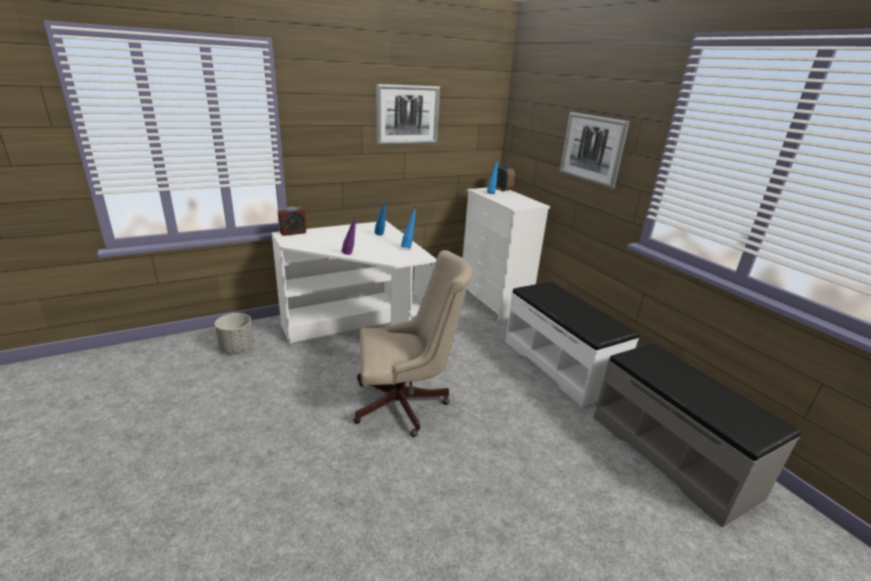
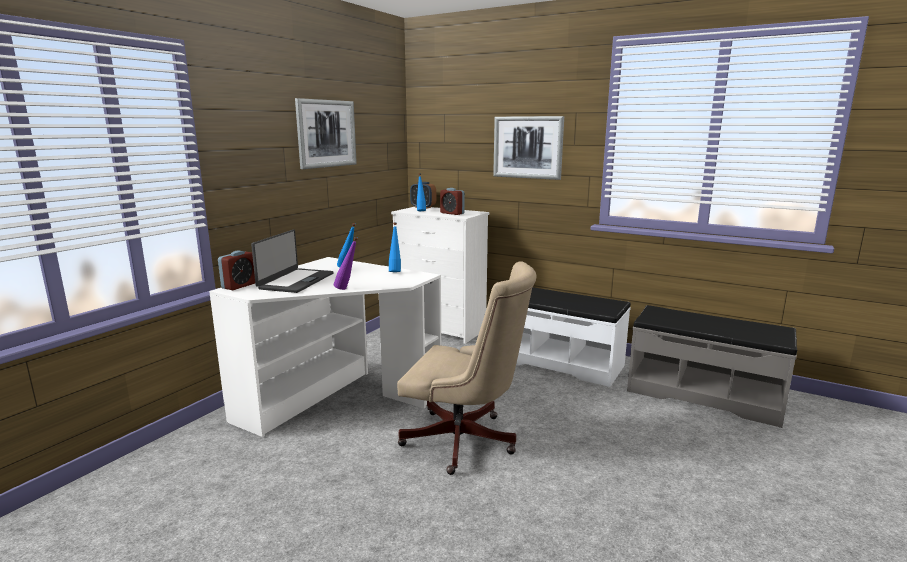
camera: 30 degrees left, 10 degrees down
grey planter [215,313,254,353] -> none
beige office chair [353,250,472,437] -> beige office chair turned 60 degrees clockwise [397,261,536,475]
none -> laptop [251,230,334,293]
none -> alarm clock [440,188,465,215]

